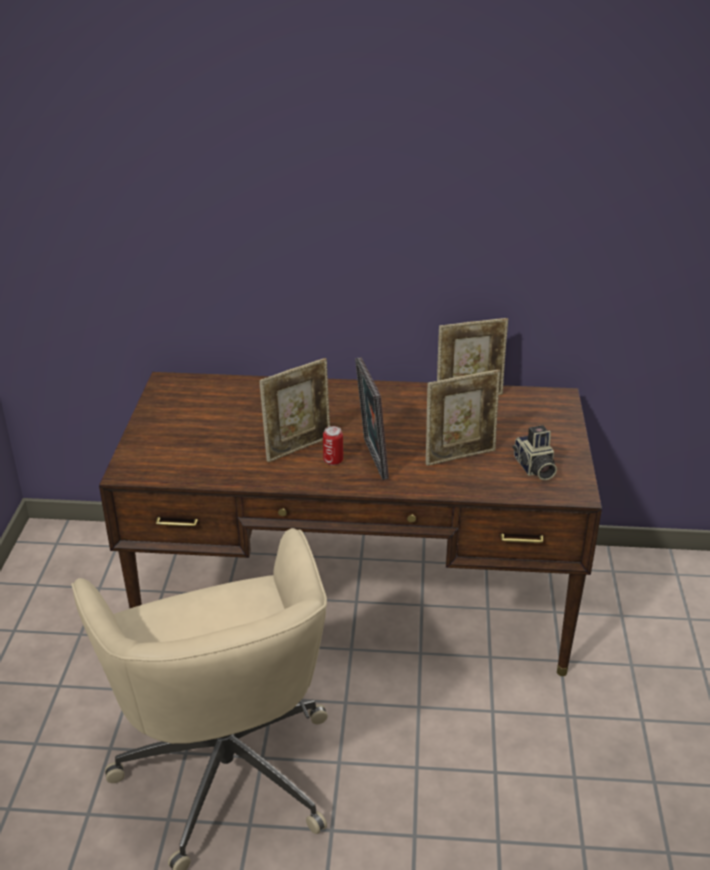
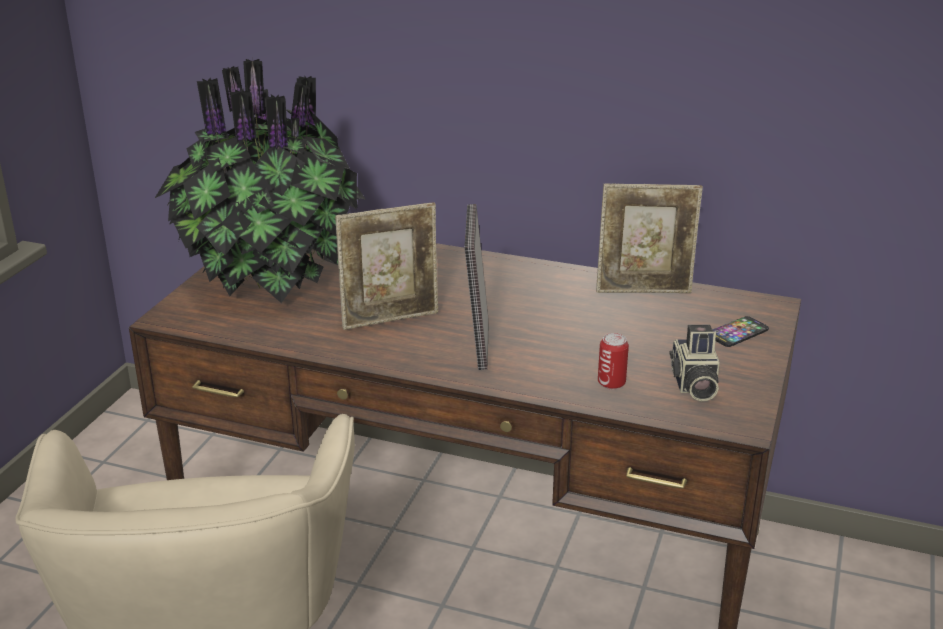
camera: 15 degrees right, 5 degrees down
can [323,426,343,465] -> can moved to [598,333,629,389]
picture frame [426,369,500,466] -> none
none -> potted plant [155,59,366,303]
none -> phone [713,316,769,347]

